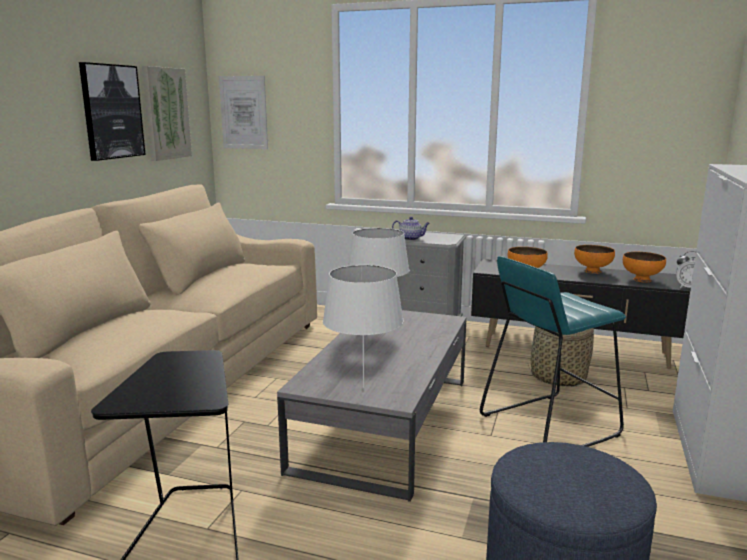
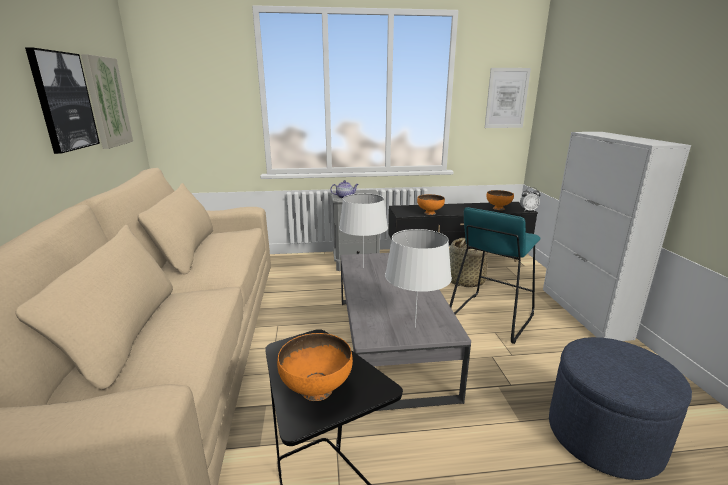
camera: 25 degrees left, 5 degrees up
picture [219,76,268,149] -> picture moved to [485,68,531,128]
orange bowl [574,245,615,274] -> orange bowl moved to [277,333,353,401]

